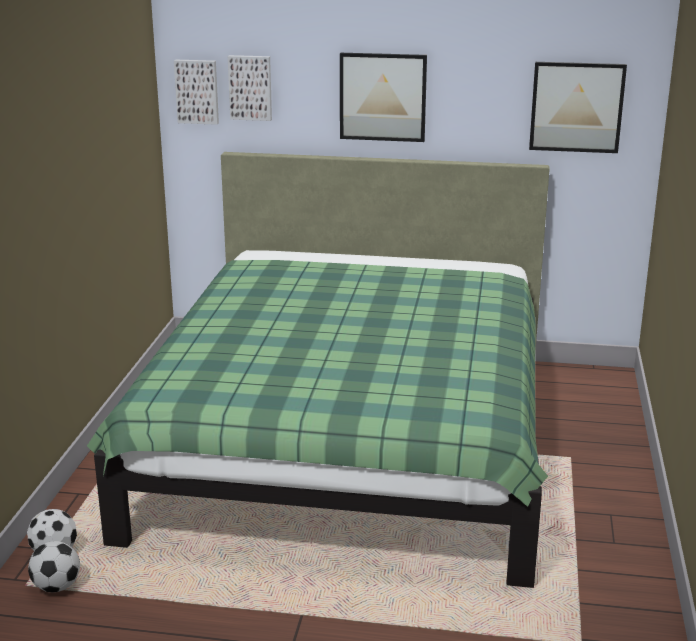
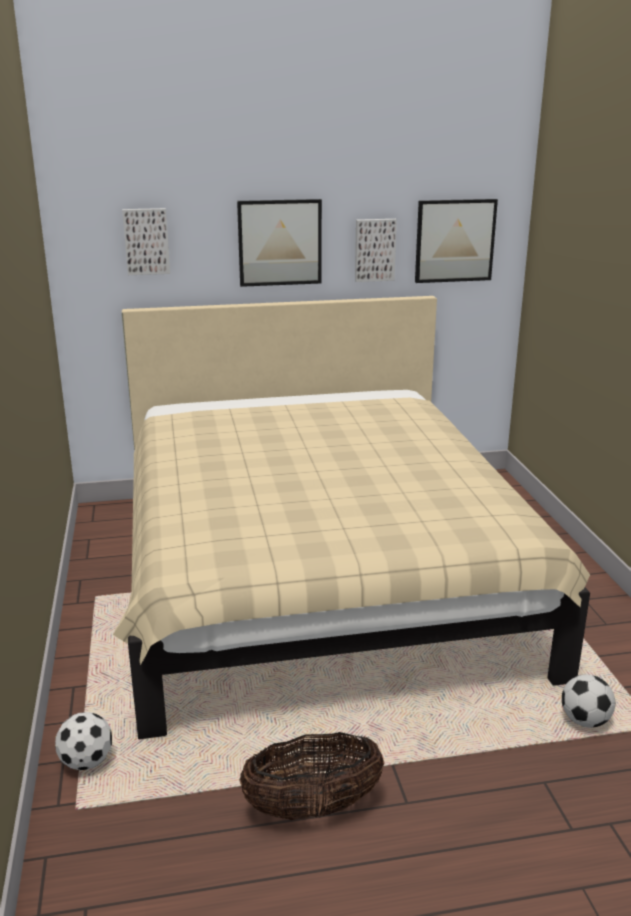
camera: 20 degrees left, 0 degrees up
football [28,541,80,592] -> football moved to [562,674,615,728]
green bed [87,152,550,588] -> beige bed [113,296,590,739]
picture [174,60,219,125] -> picture moved to [355,219,397,282]
none -> basket [239,732,384,820]

